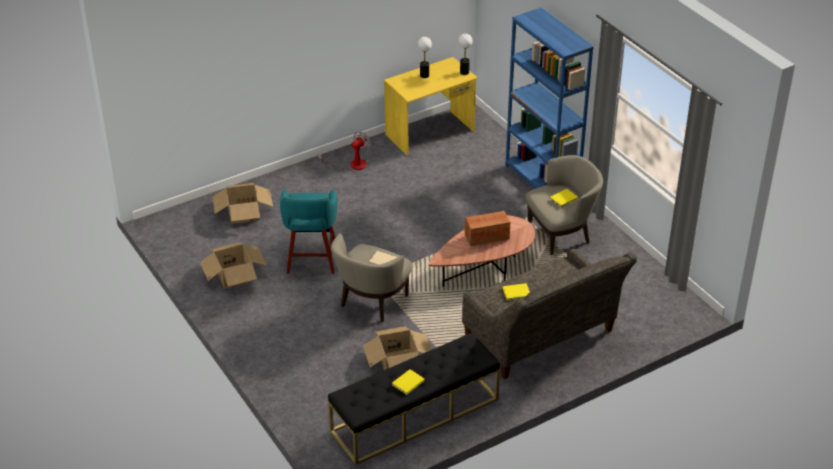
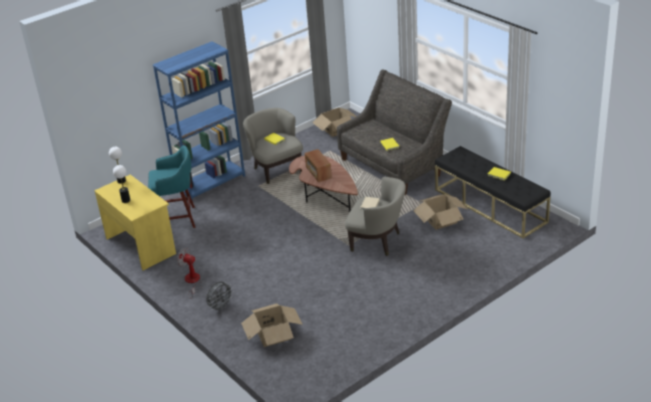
camera: 95 degrees left, 5 degrees down
cardboard box [200,242,267,289] -> cardboard box moved to [312,108,357,137]
turquoise stool [280,190,337,274] -> turquoise stool moved to [148,145,196,228]
none -> grey fan [206,282,234,312]

